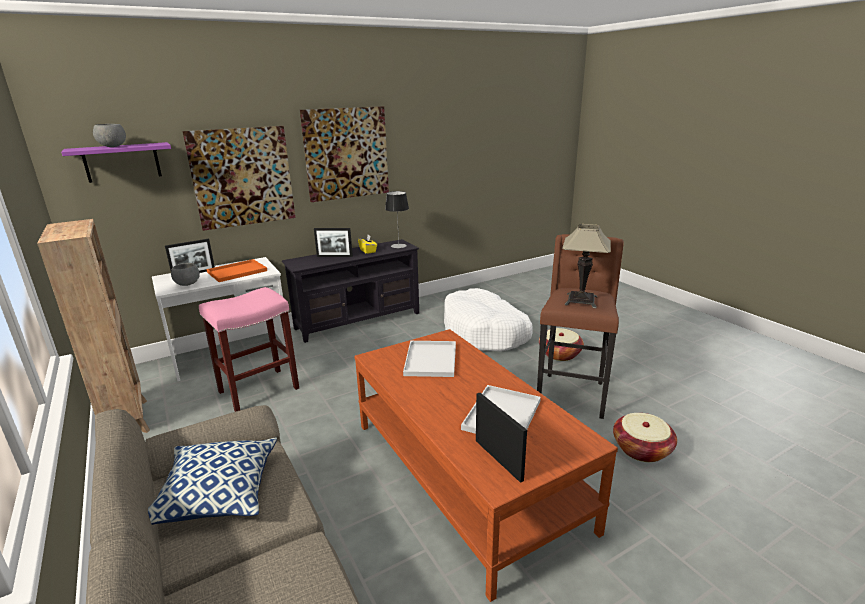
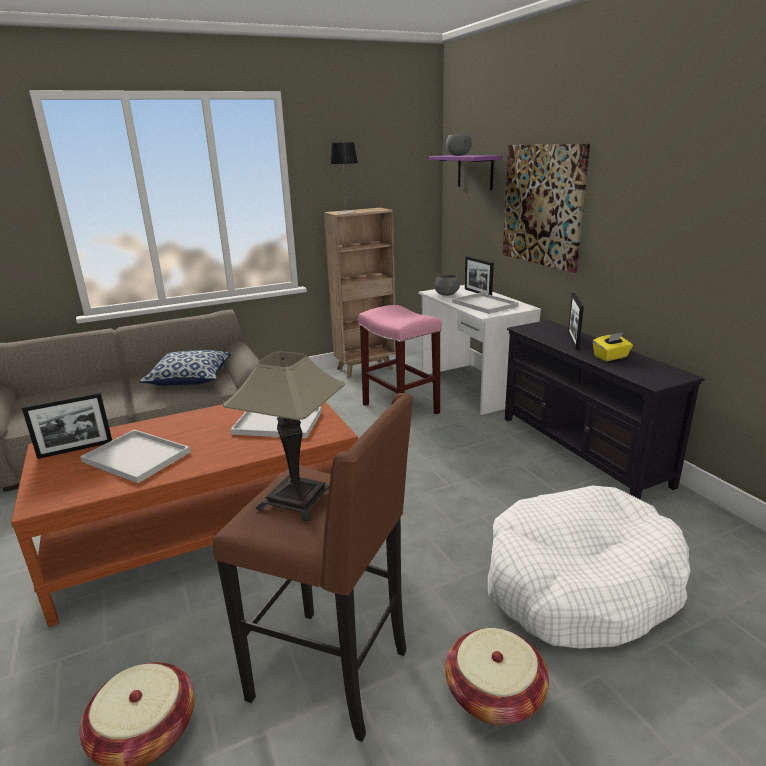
camera: 95 degrees right, 0 degrees up
orange tray [207,259,267,282] -> white tray [452,292,519,314]
picture [300,106,389,202] -> none
table lamp [385,191,409,248] -> table lamp moved to [329,142,358,213]

